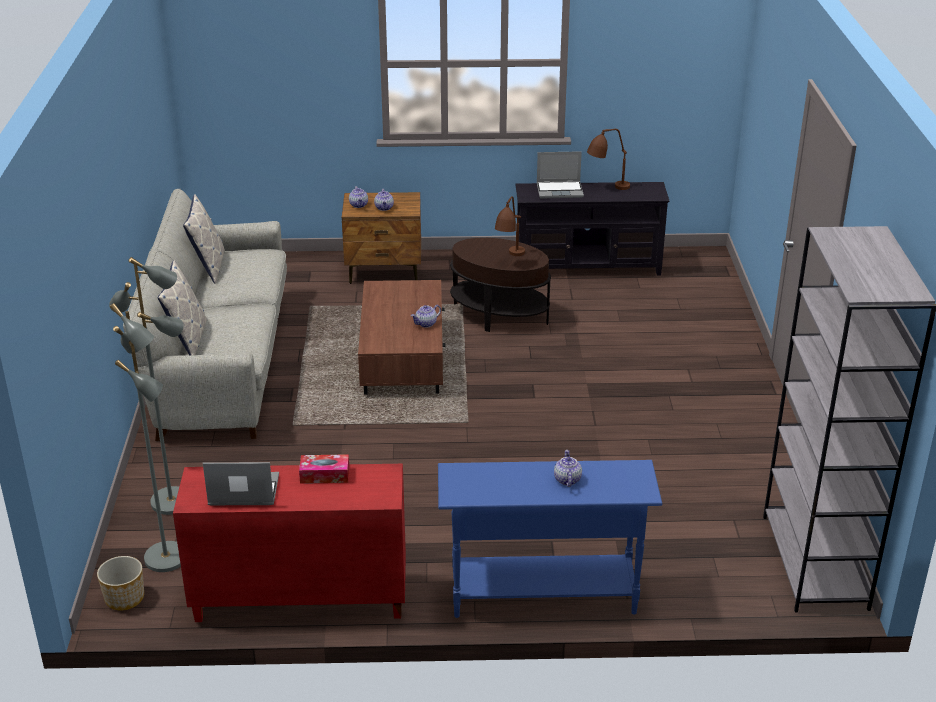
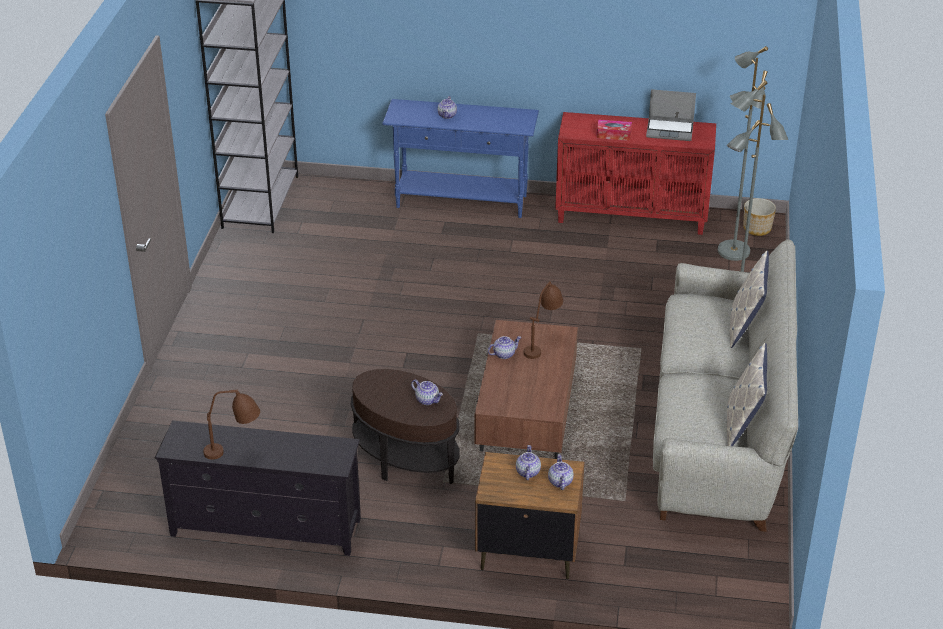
camera: 170 degrees left, 5 degrees up
brown table lamp [495,196,525,256] -> brown table lamp moved to [524,281,563,359]
laptop [537,151,584,198] -> none
none -> teapot [411,380,443,405]

